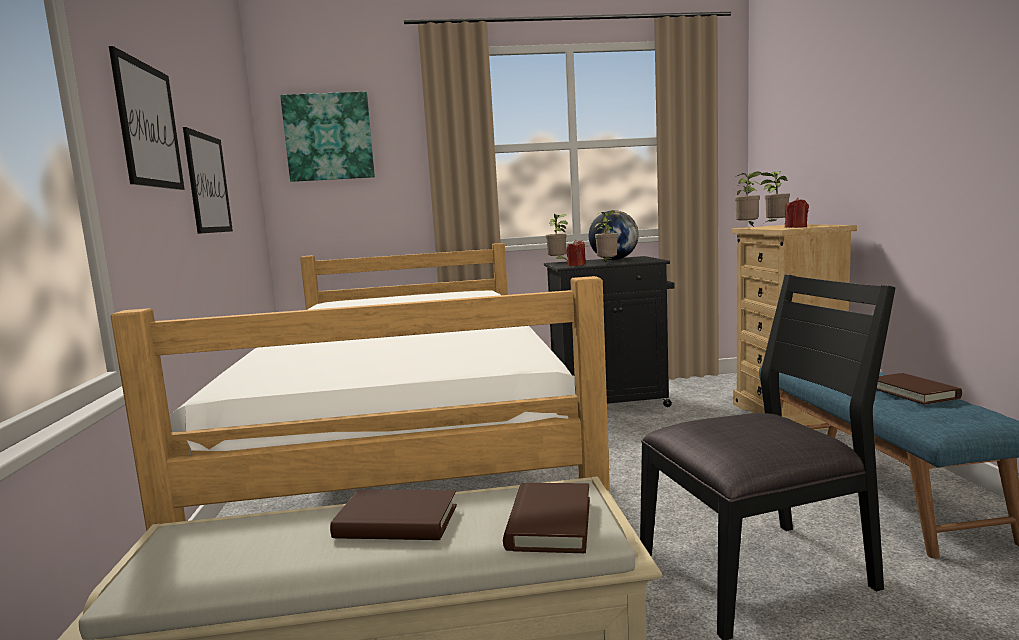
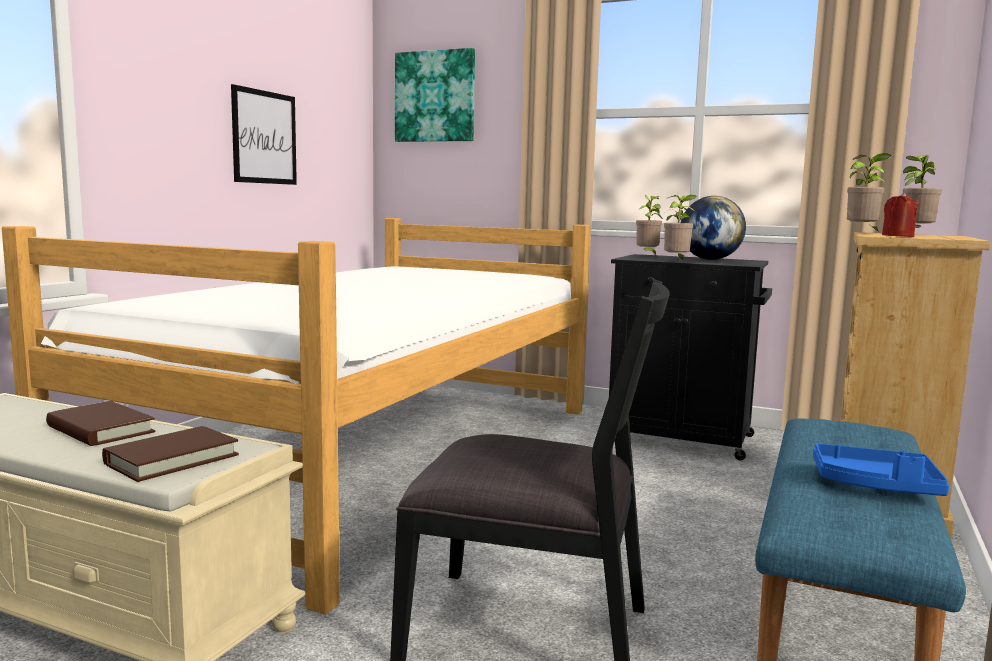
camera: 30 degrees right, 0 degrees up
picture [109,46,185,190] -> none
red candle [566,239,586,266] -> none
brown book [876,373,962,405] -> blue tray [813,444,950,496]

